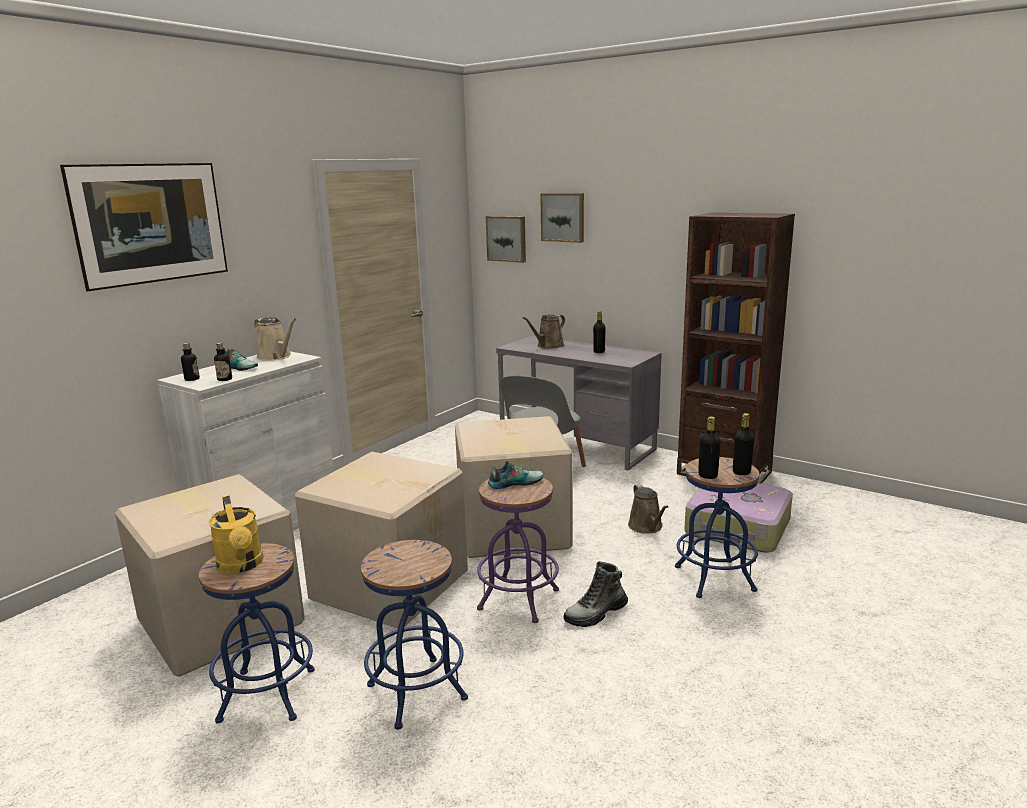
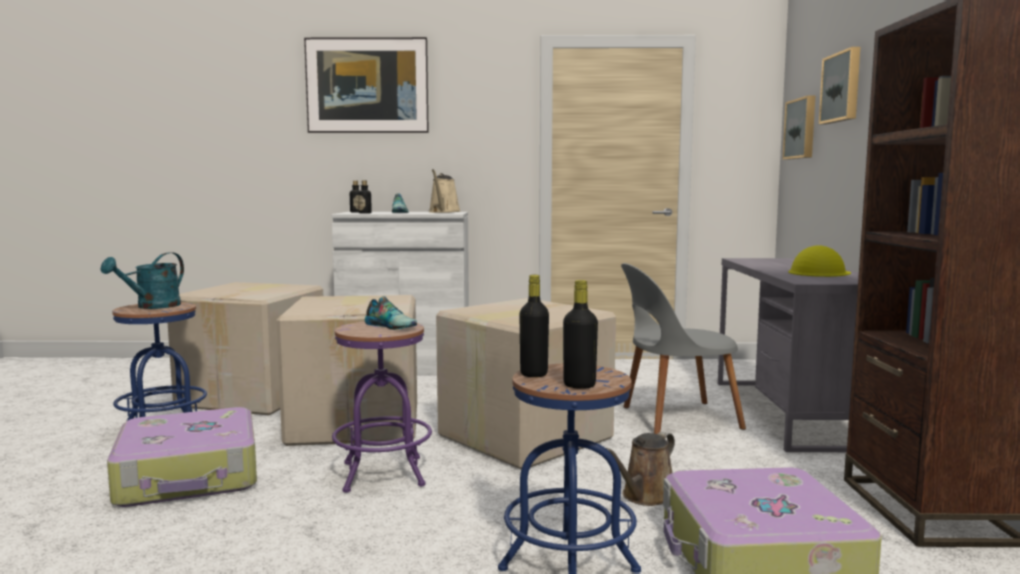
camera: 55 degrees right, 10 degrees down
yellow watering can [208,496,264,573] -> turquoise watering can [101,252,184,309]
blue stool [361,540,468,730] -> suitcase [107,407,257,507]
brown watering can [523,314,565,349] -> none
boot [563,561,628,627] -> none
black bottle [593,311,606,353] -> yellow hard hat [788,245,851,277]

